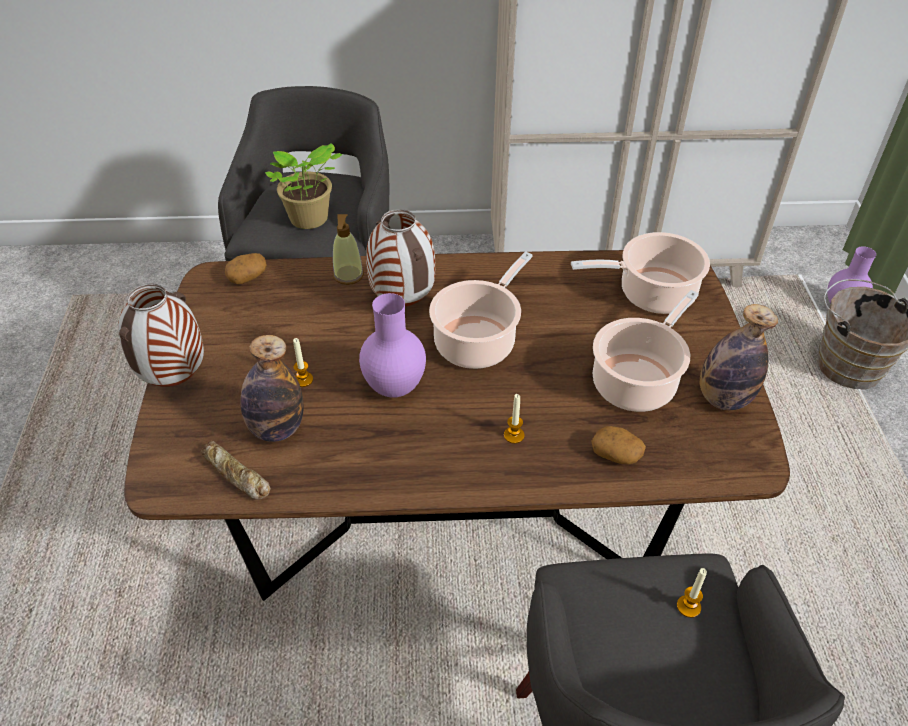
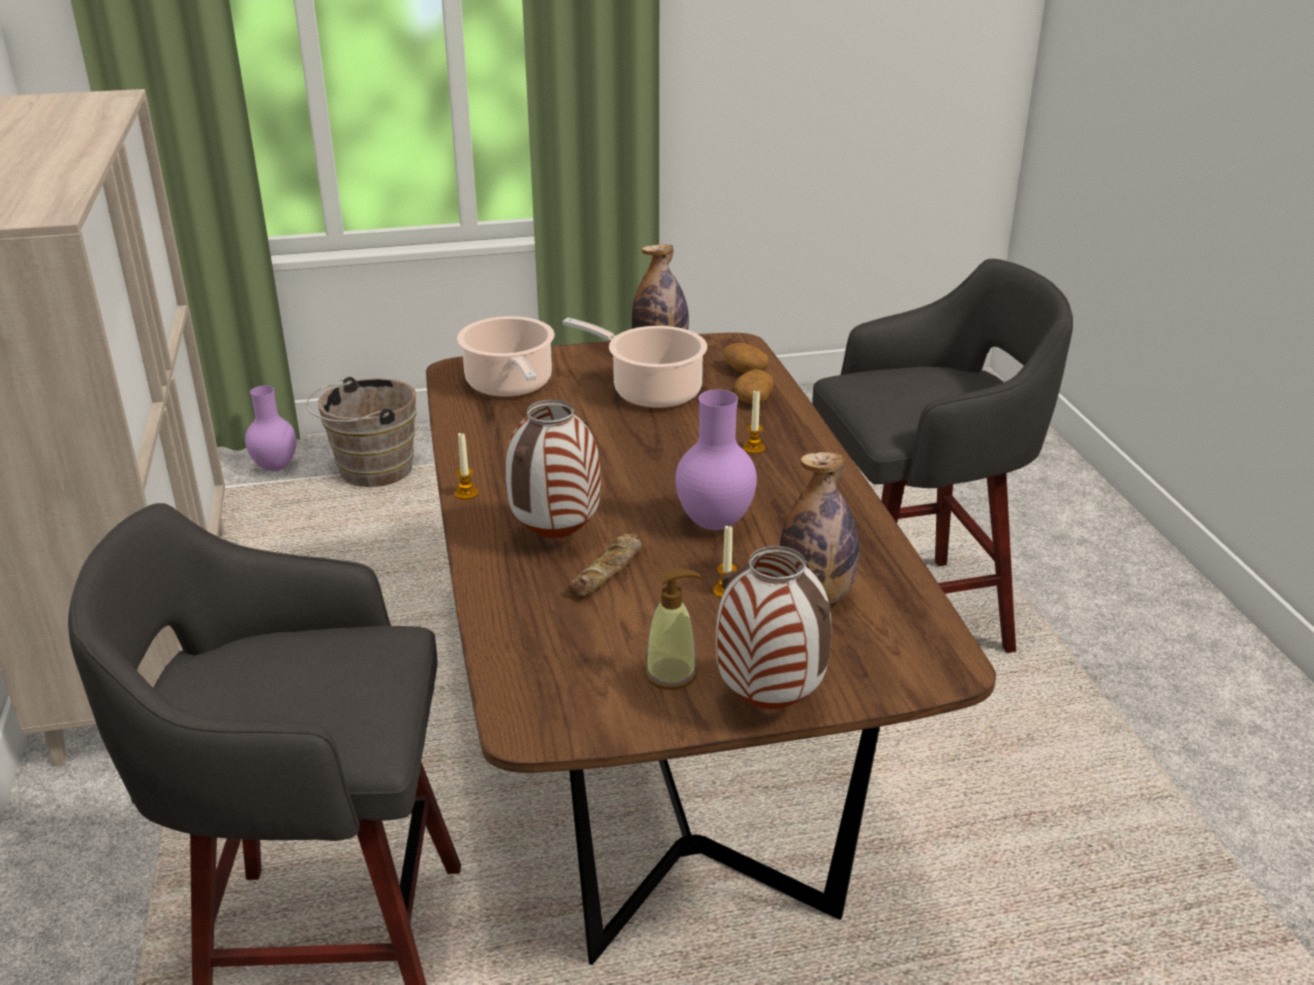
camera: 100 degrees left, 15 degrees down
bread [201,441,271,500] -> bread moved to [568,534,642,597]
potato [225,253,267,284] -> potato moved to [724,343,769,373]
potted plant [265,143,343,229] -> none
soap dispenser [333,214,364,285] -> soap dispenser moved to [645,569,701,690]
cooking pot [429,251,532,369] -> none
candle [677,568,707,618] -> candle moved to [455,433,478,500]

